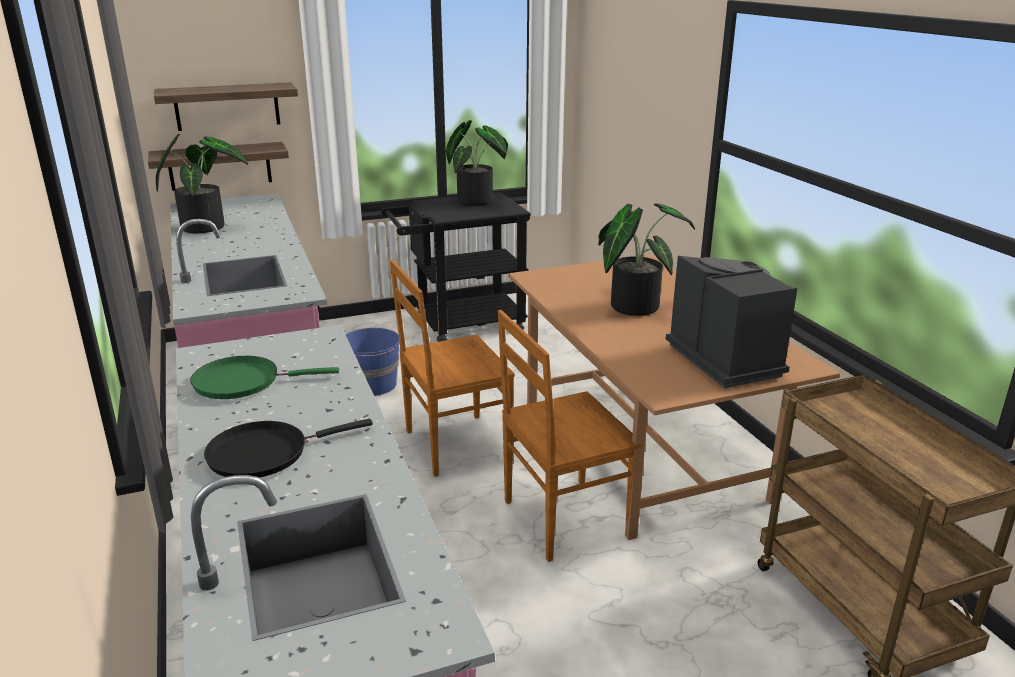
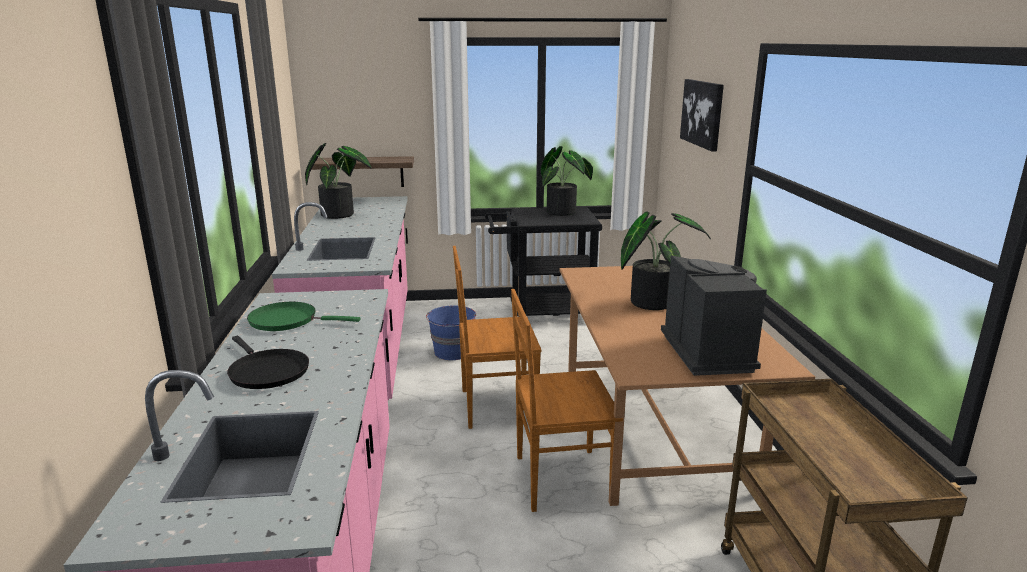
camera: 15 degrees right, 5 degrees down
shelf [154,82,298,131] -> none
black frying pan [204,419,373,478] -> black frying pan turned 120 degrees counterclockwise [227,336,309,389]
none -> picture [680,79,724,152]

